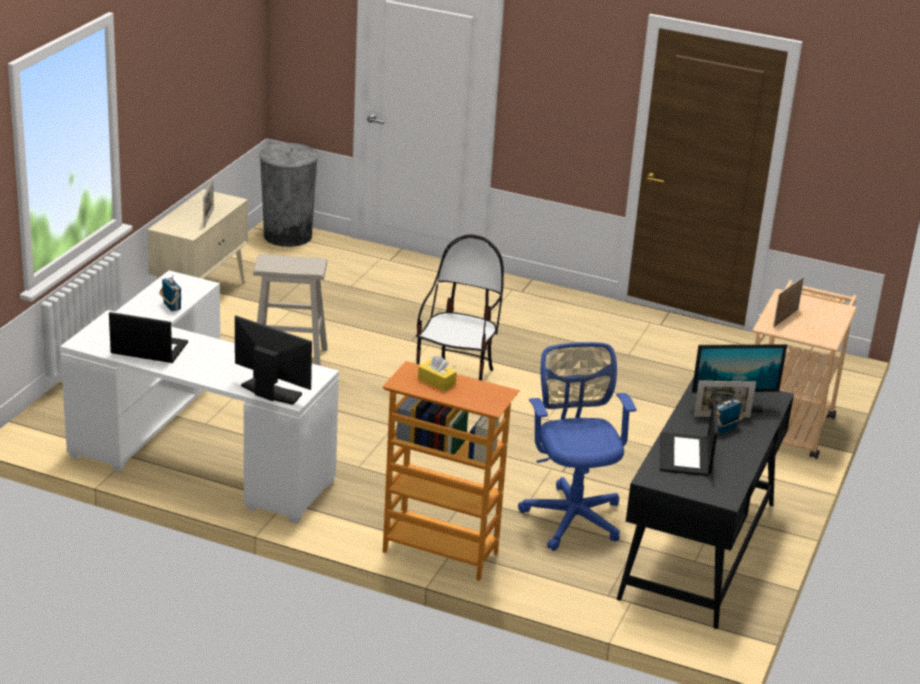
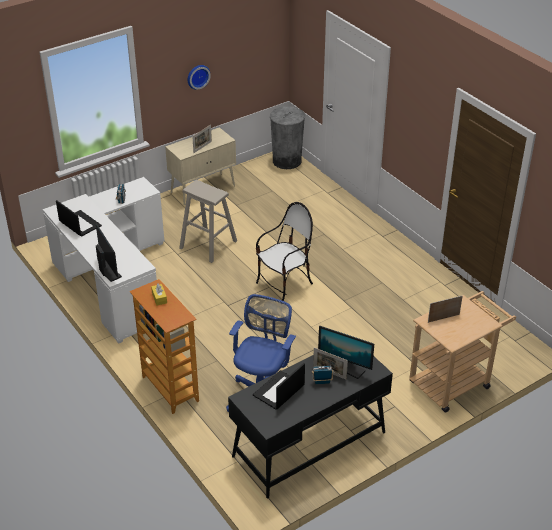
camera: 35 degrees right, 10 degrees up
none -> wall clock [188,65,211,90]

